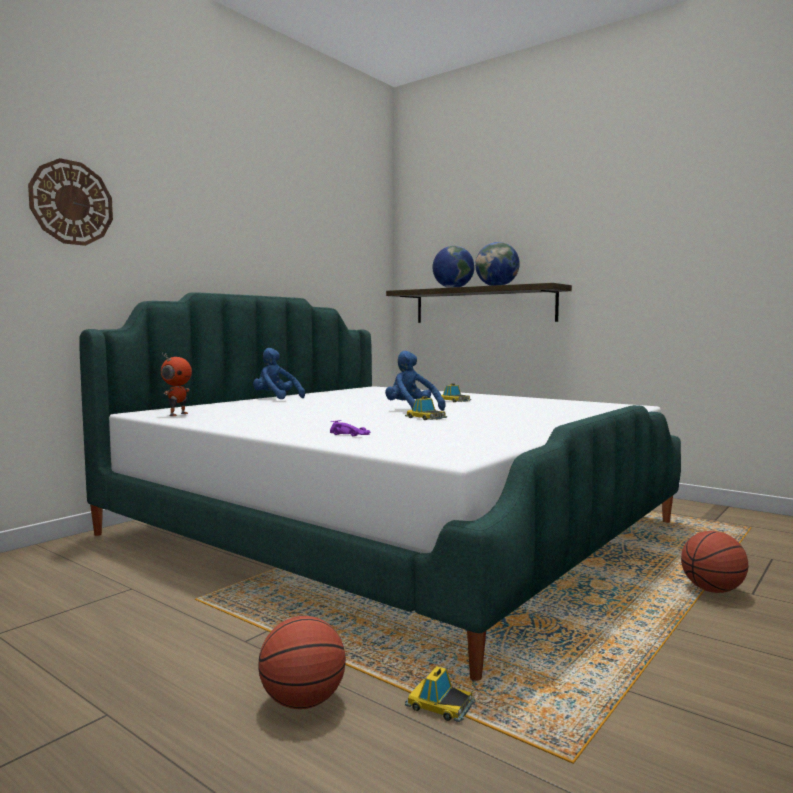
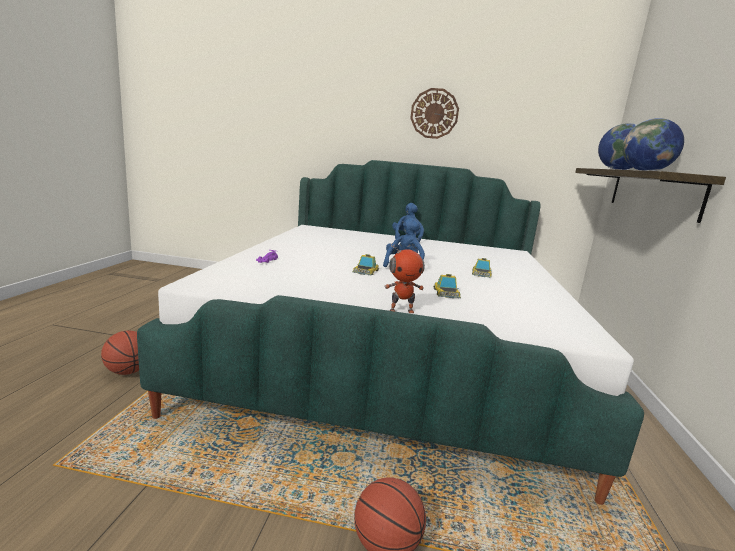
camera: 60 degrees right, 10 degrees up
wall clock [28,158,113,246] -> wall clock moved to [410,88,459,139]
toy robot [161,353,192,416] -> toy robot moved to [384,243,425,313]
toy car [405,666,475,722] -> toy car moved to [433,274,461,298]

